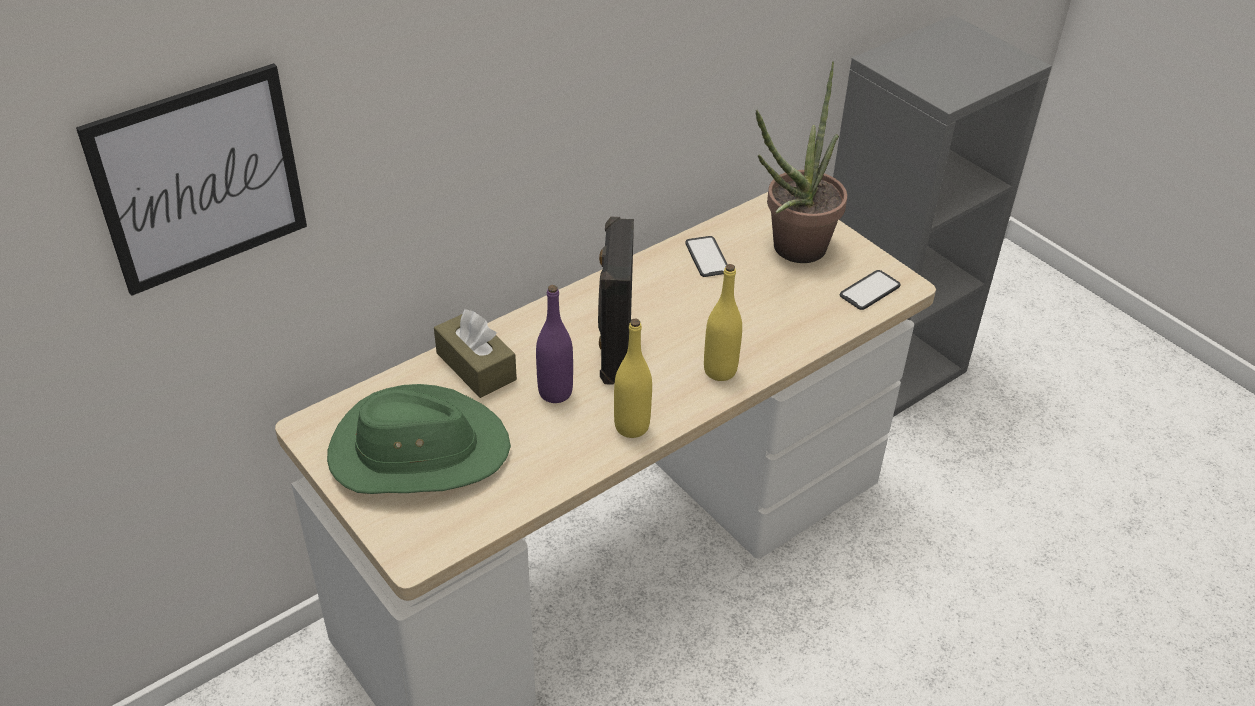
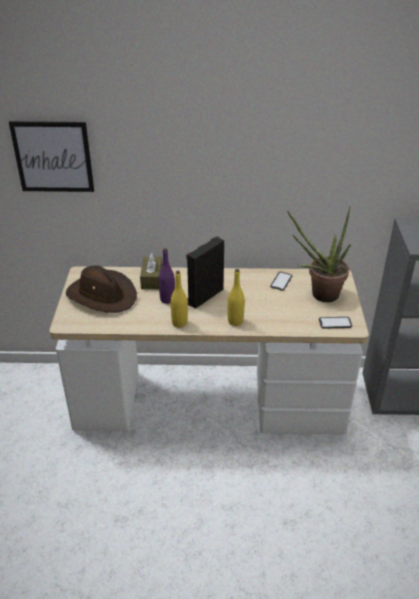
camera: 40 degrees right, 5 degrees down
green hat [327,384,511,494] -> brown hat [66,265,137,313]

